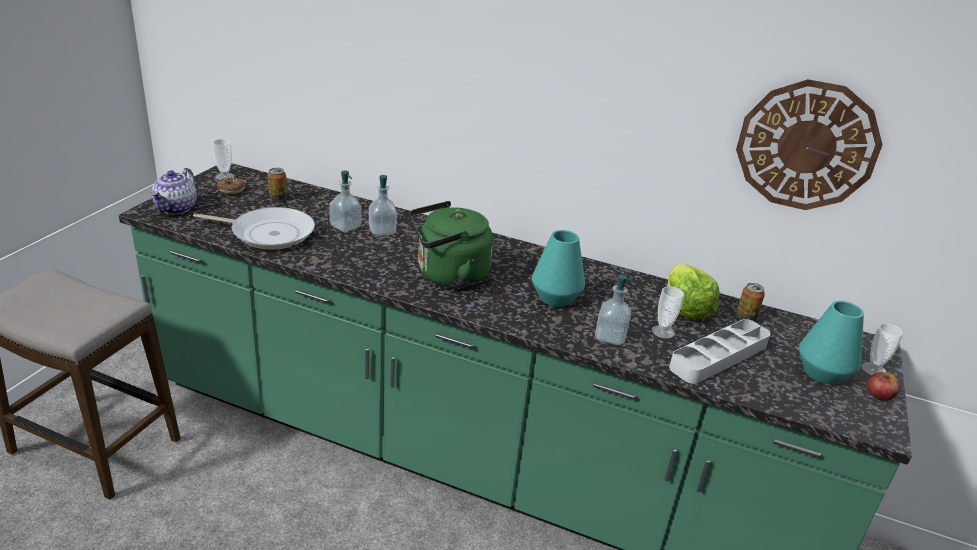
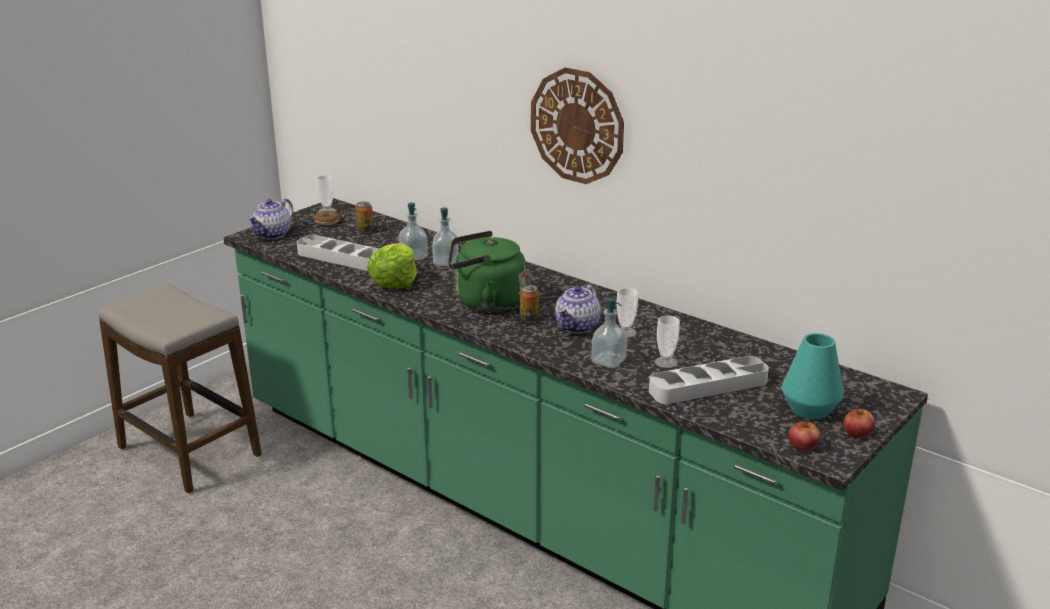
camera: 20 degrees right, 5 degrees down
frying pan [193,207,315,250] -> grey tray [297,235,379,271]
turquoise vase [532,230,585,307] -> teapot [555,283,601,333]
lettuce [667,264,720,319] -> lettuce moved to [367,243,417,288]
wall clock [736,79,883,210] -> wall clock moved to [531,68,624,184]
can [736,283,765,321] -> can moved to [519,285,539,323]
cup [862,323,903,375] -> cup moved to [617,288,638,337]
none -> apple [788,422,820,451]

